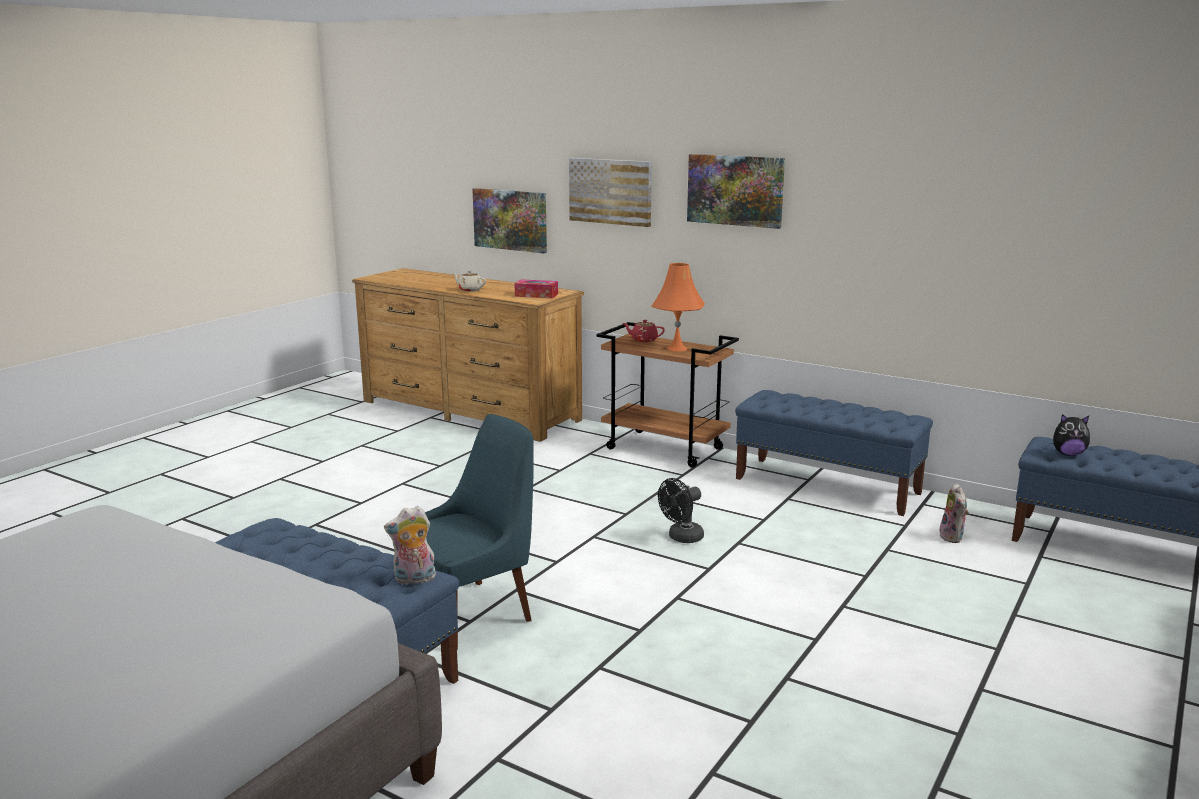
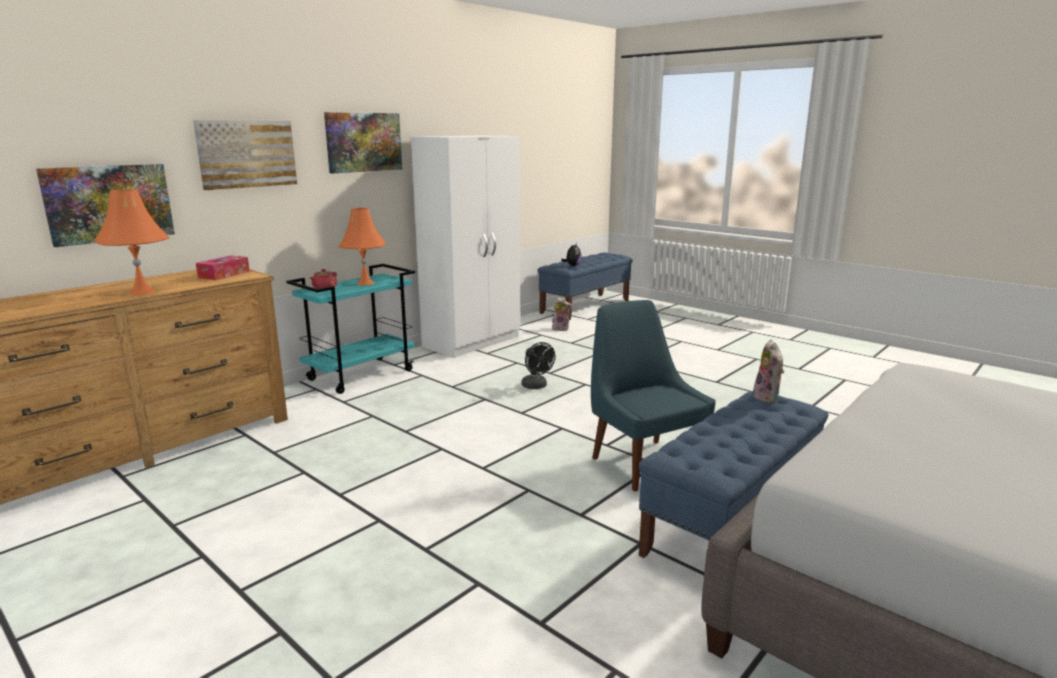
camera: 80 degrees left, 0 degrees up
beige teapot [453,270,486,292] -> orange table lamp [94,189,170,295]
brown cart [597,322,739,468] -> turquoise cart [286,264,415,394]
blue bench [735,390,933,516] -> white wardrobe [411,136,520,358]

